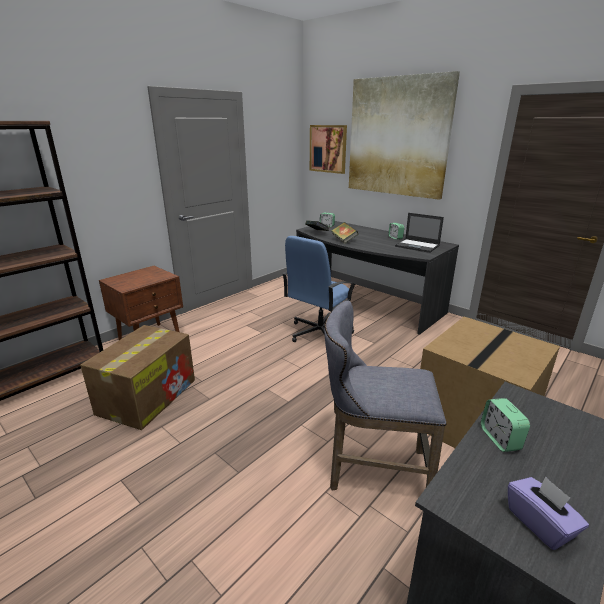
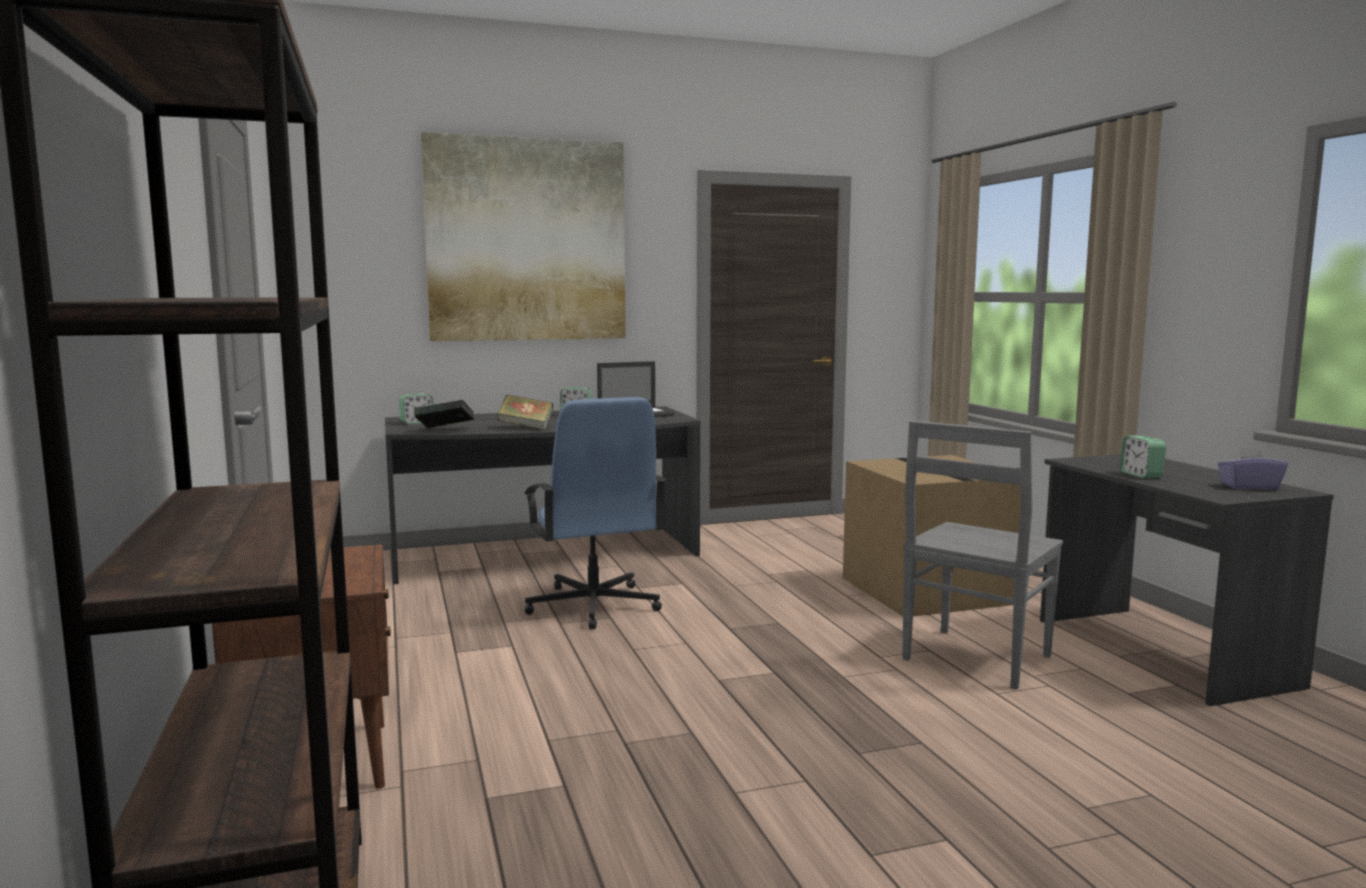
camera: 60 degrees left, 15 degrees down
cardboard box [80,325,195,430] -> none
picture [310,125,347,174] -> none
grey stool [324,301,446,491] -> grey chair [902,421,1063,690]
alarm clock [481,398,530,452] -> alarm clock turned 60 degrees clockwise [1120,435,1166,478]

